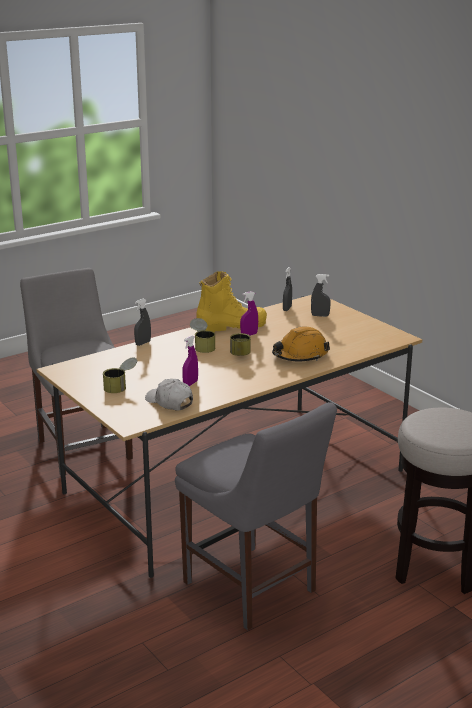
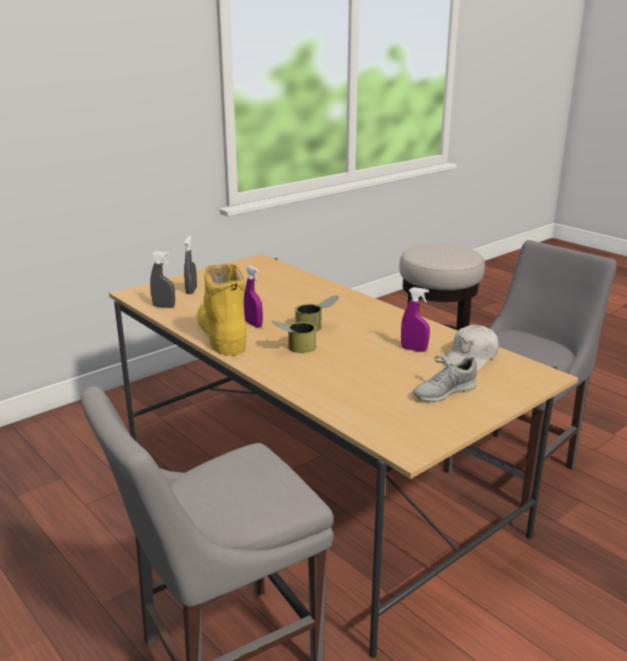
camera: 95 degrees left, 0 degrees up
can [103,357,137,393] -> grey shoe [413,351,477,402]
grey spray bottle [134,299,151,346] -> none
orange hard hat [272,327,330,362] -> none

